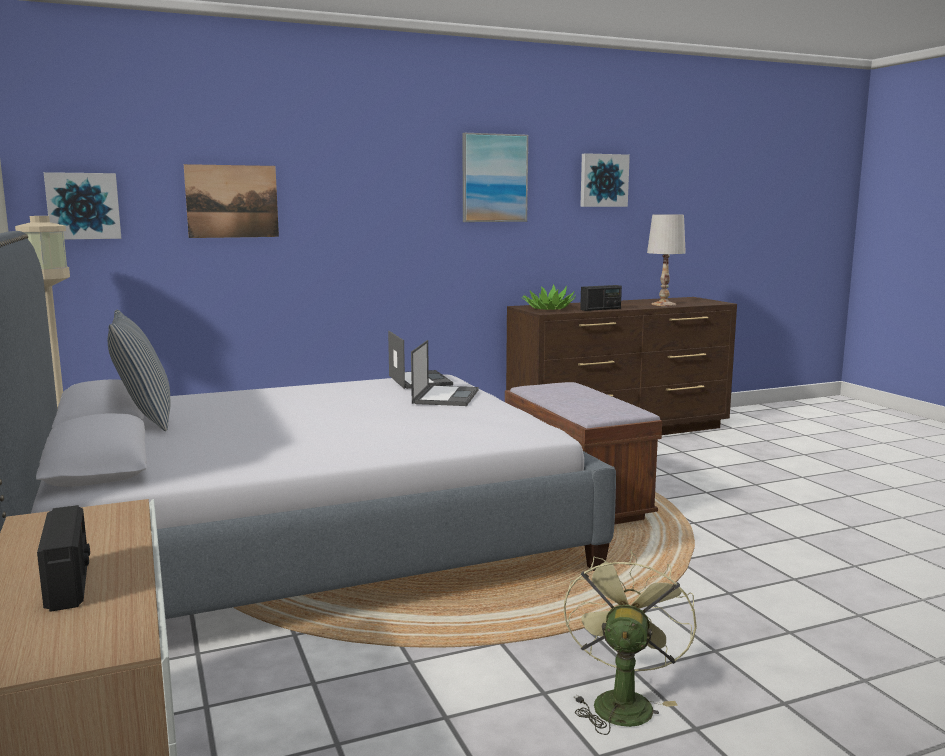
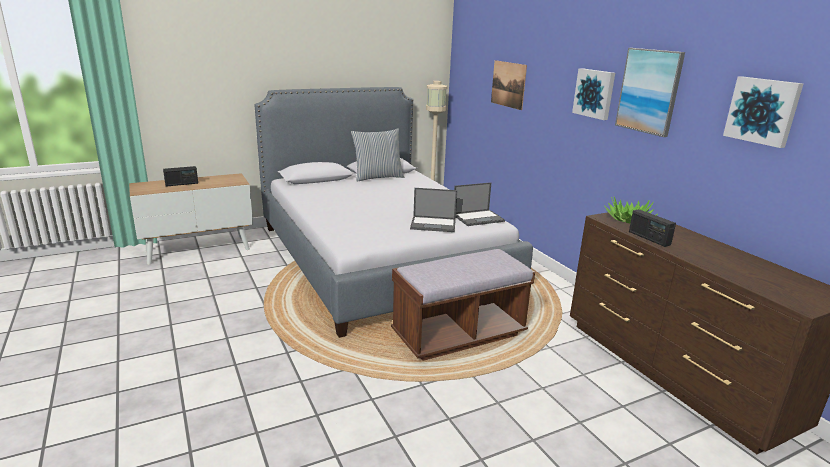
camera: 85 degrees right, 10 degrees up
picture [44,172,121,240] -> picture moved to [572,68,615,120]
green fan [564,550,697,735] -> none
white table lamp [647,214,686,306] -> none

